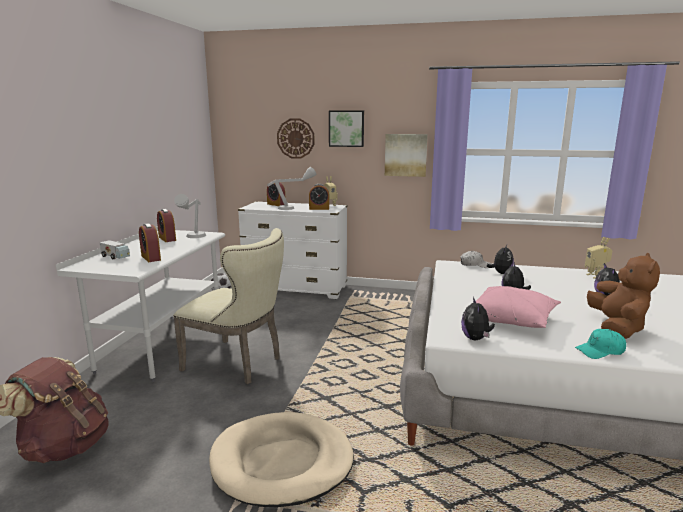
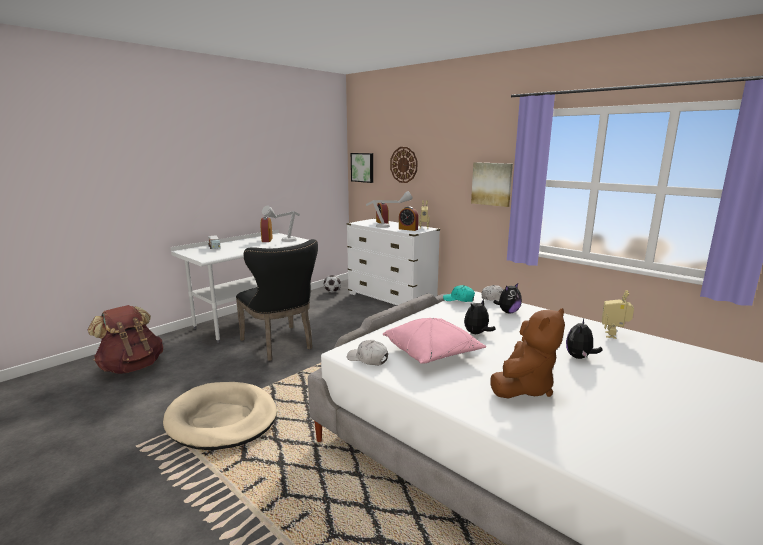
camera: 30 degrees right, 0 degrees up
alarm clock [139,223,161,262] -> none
beige chair [173,228,284,384] -> black chair [236,239,318,361]
picture [329,110,364,147] -> picture moved to [351,153,373,183]
plush toy [461,297,495,340] -> white cap [347,340,388,365]
turquoise cap [575,329,626,359] -> turquoise cap moved to [443,285,475,302]

